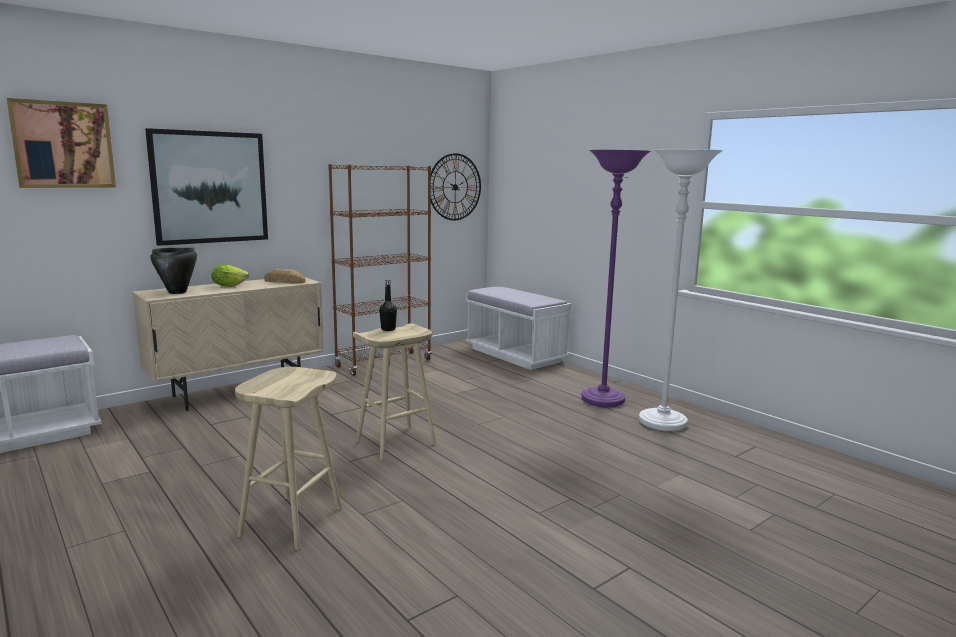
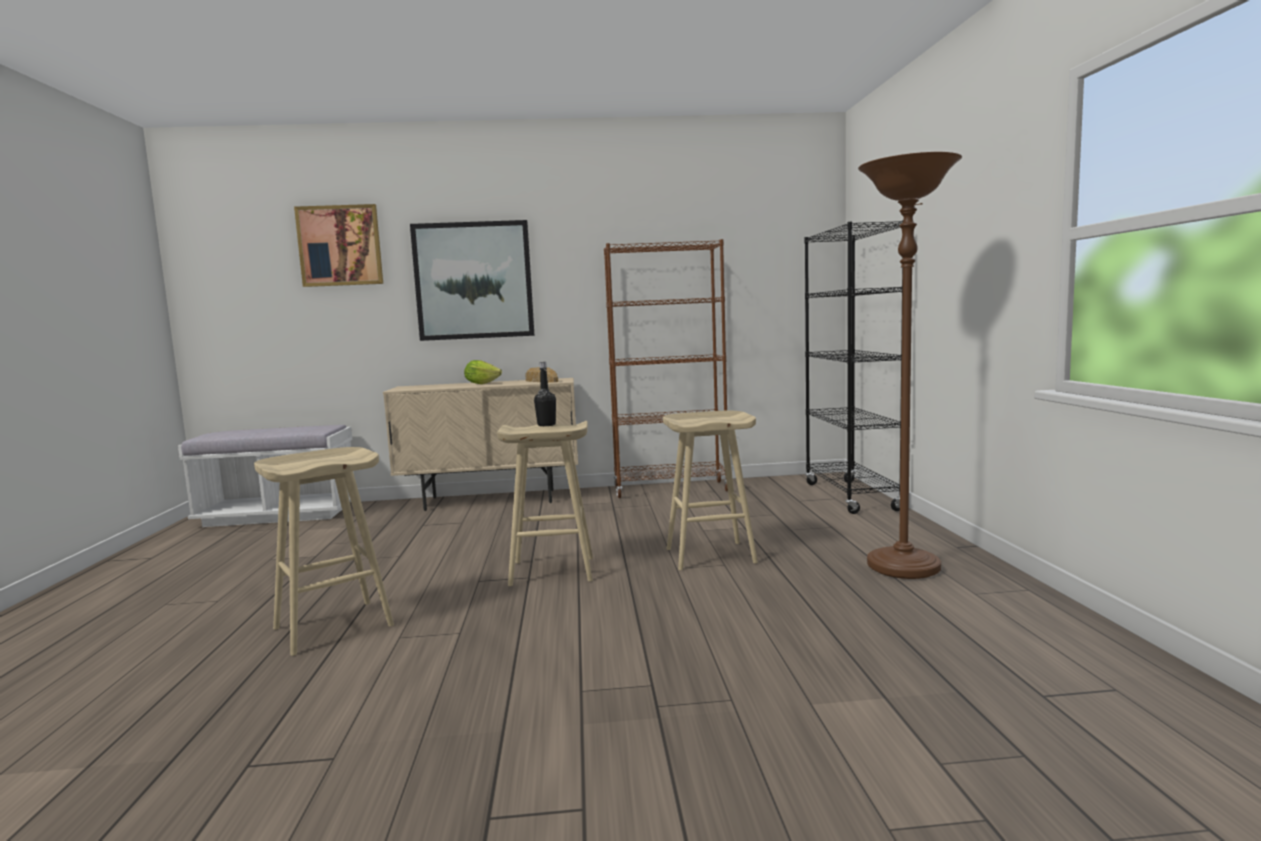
camera: 35 degrees right, 5 degrees down
black cooking pot [150,248,197,294] -> none
wall clock [431,153,481,221] -> none
white bench [466,287,571,370] -> black bookcase [805,220,903,514]
purple floor lamp [581,150,651,407] -> brown floor lamp [858,152,962,579]
white floor lamp [639,149,723,431] -> none
none -> beige stool [663,411,758,570]

